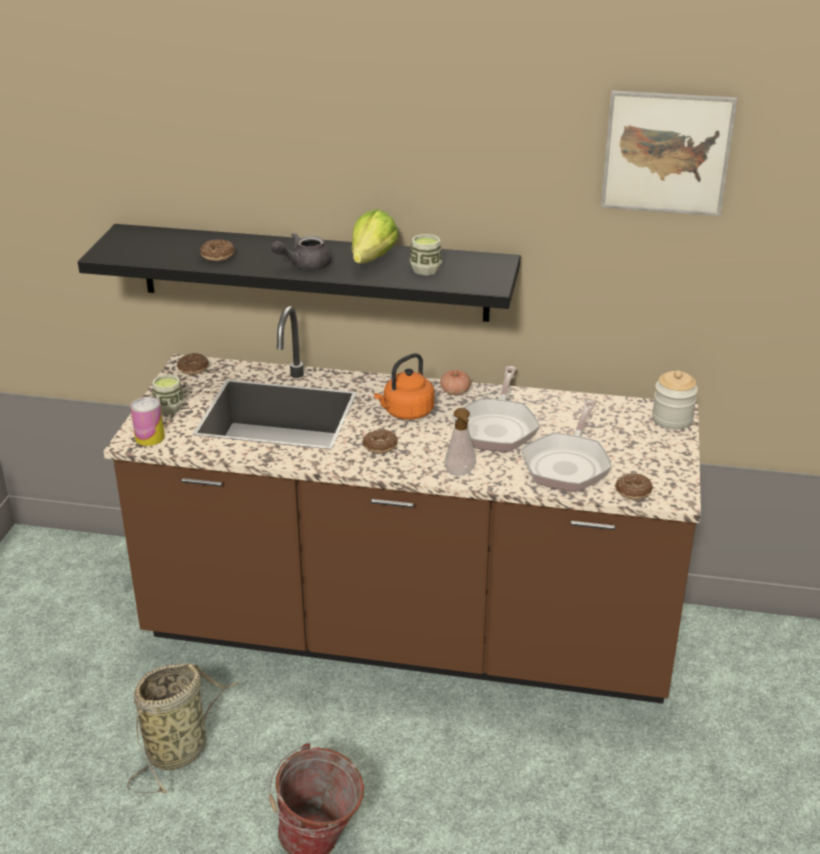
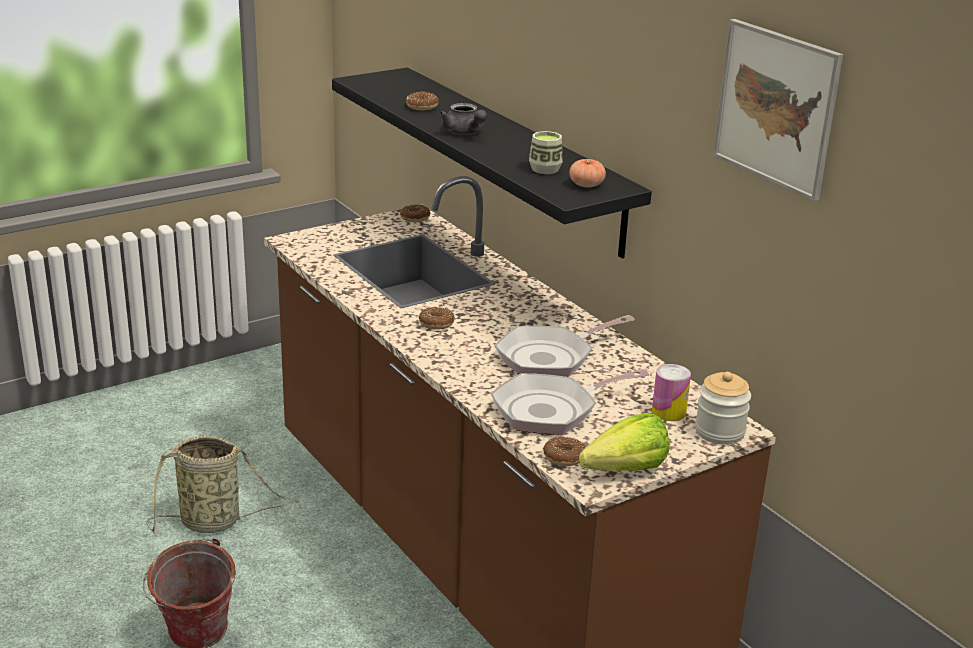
camera: 45 degrees right, 5 degrees down
can [130,397,165,446] -> can moved to [652,364,691,421]
cup [152,375,184,415] -> none
grey teapot [271,232,332,270] -> grey teapot turned 135 degrees counterclockwise [440,103,487,135]
lettuce [352,209,399,263] -> lettuce moved to [579,413,669,471]
orange kettle [374,353,434,420] -> none
tomato [440,370,471,395] -> tomato moved to [569,159,606,187]
soap dispenser [444,408,476,476] -> none

